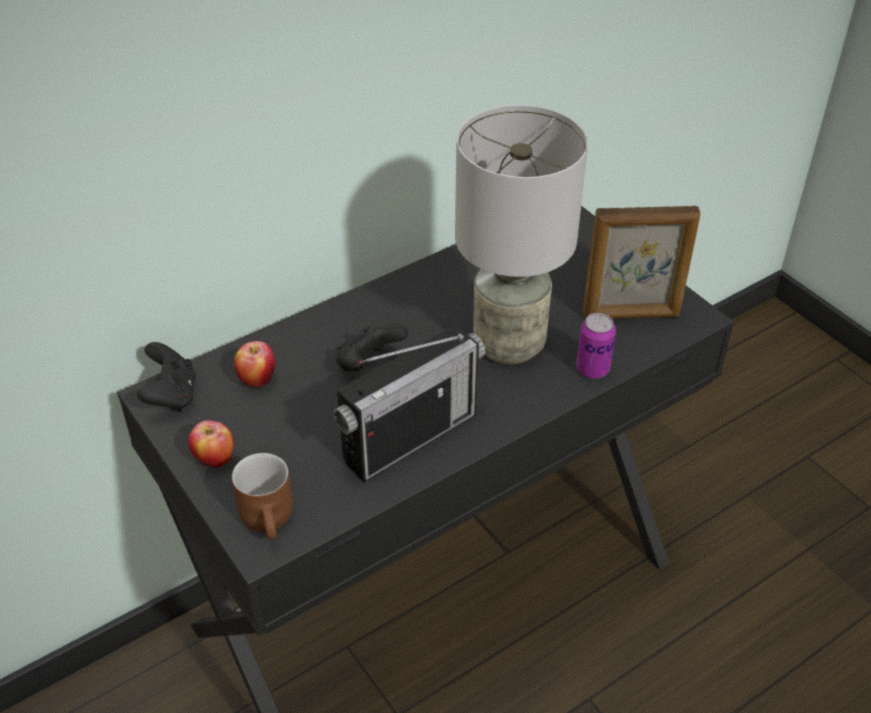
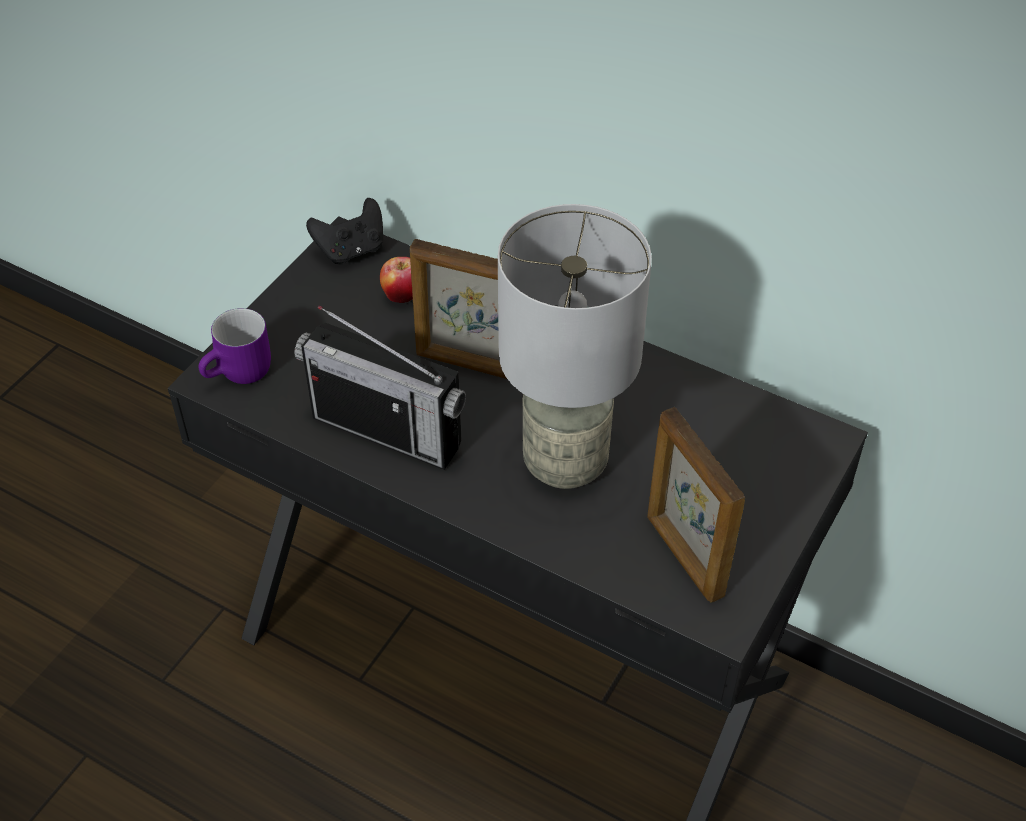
camera: 65 degrees right, 5 degrees up
apple [188,420,234,468] -> none
brown mug [232,453,292,539] -> purple mug [198,308,271,384]
black game controller [336,323,408,371] -> picture frame [410,239,507,379]
can [576,313,616,379] -> none

